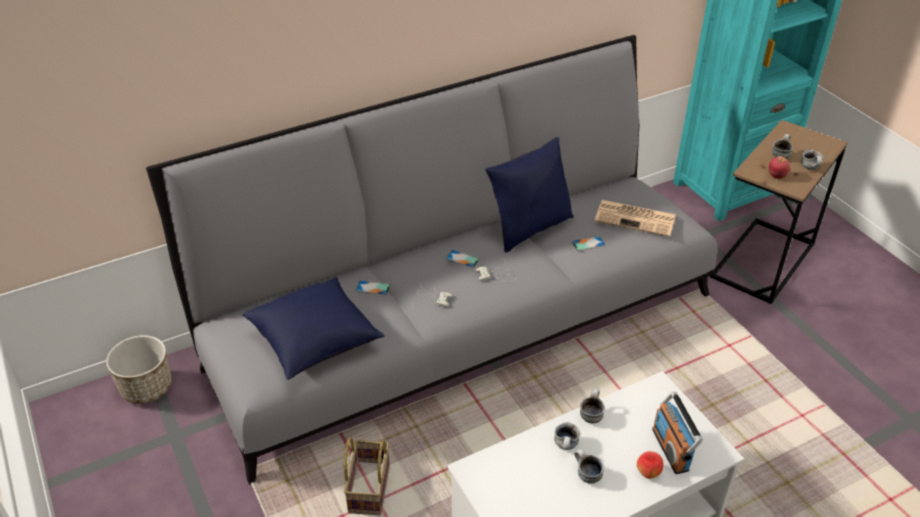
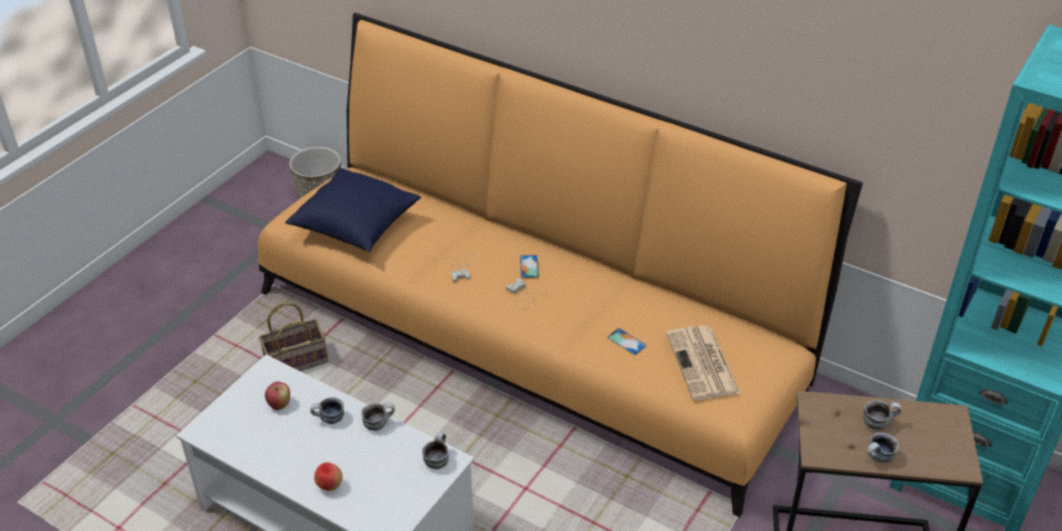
camera: 60 degrees right, 0 degrees up
grey sofa [146,35,718,485] -> orange sofa [257,13,863,518]
phone [356,281,391,296] -> none
blue pillow [485,137,573,252] -> none
mug [574,449,604,484] -> mug moved to [422,432,449,469]
radio [652,391,703,474] -> none
apple [769,156,790,179] -> apple moved to [265,382,290,410]

